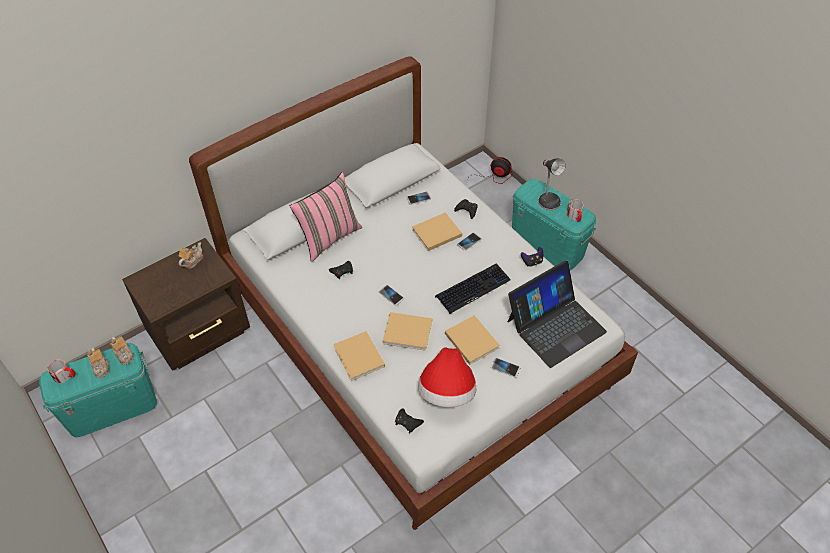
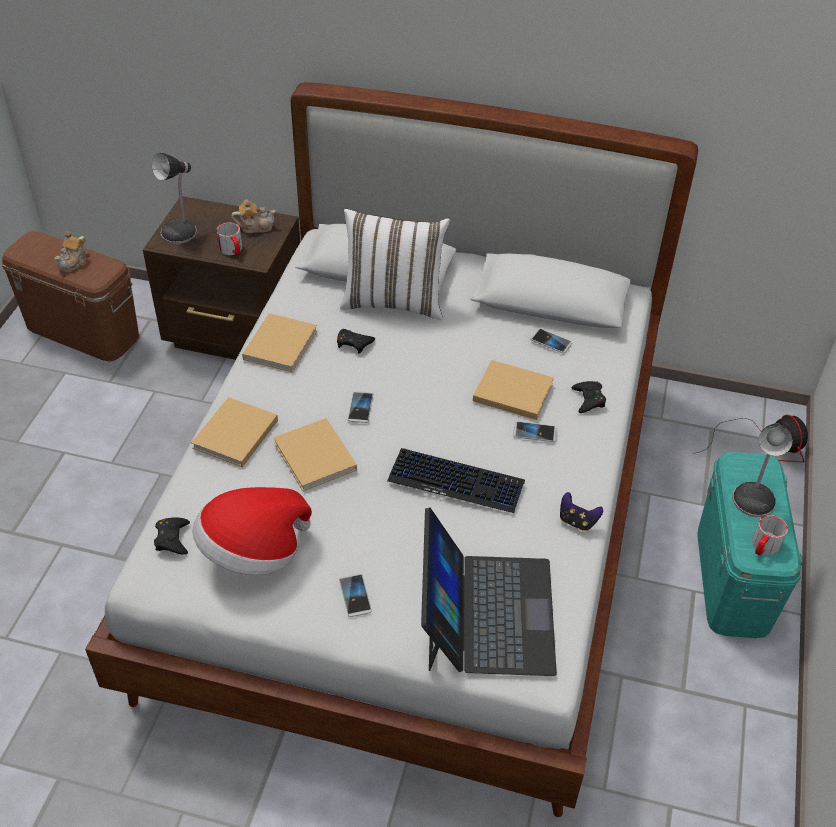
camera: 50 degrees right, 5 degrees down
turquoise storage box [39,343,157,438] -> brown storage box [2,231,139,362]
mug [47,360,76,383] -> mug moved to [216,222,242,255]
teapot [110,337,134,365] -> none
pink pillow [289,172,362,262] -> white pillow [340,209,450,320]
beige book [445,315,500,365] -> beige book moved to [242,313,318,372]
laptop [508,260,607,368] -> laptop turned 105 degrees counterclockwise [421,507,557,676]
none -> table lamp [152,153,197,244]

